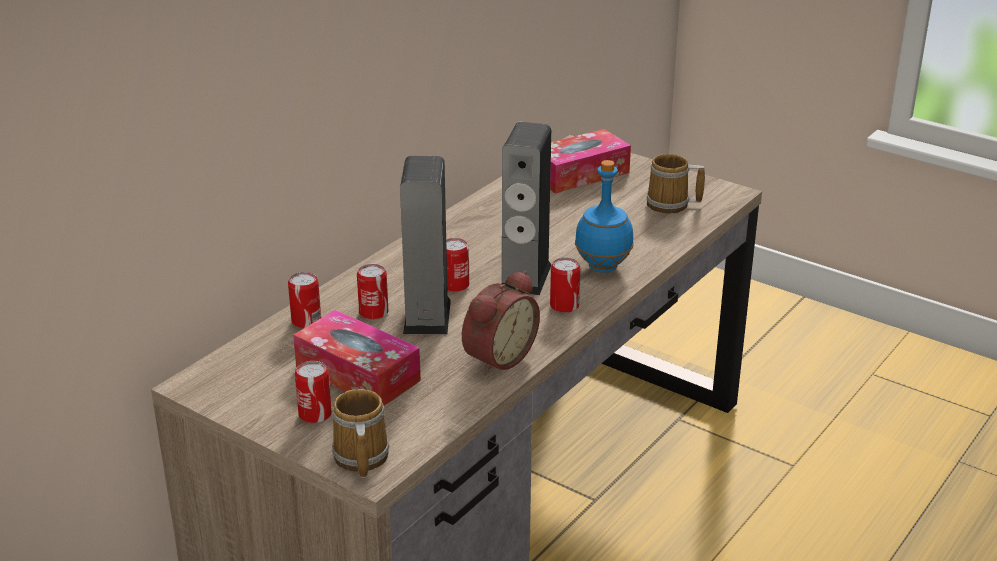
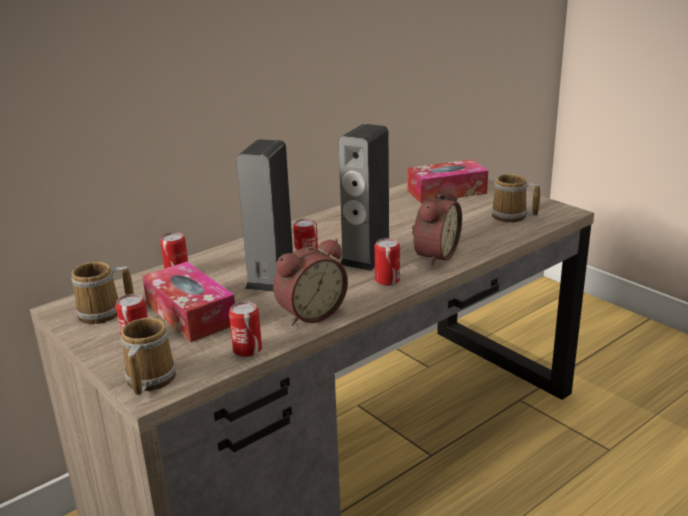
camera: 15 degrees right, 5 degrees down
can [357,264,388,320] -> can moved to [229,301,262,357]
blue bottle [575,160,633,273] -> alarm clock [412,186,462,266]
none -> mug [71,262,134,324]

